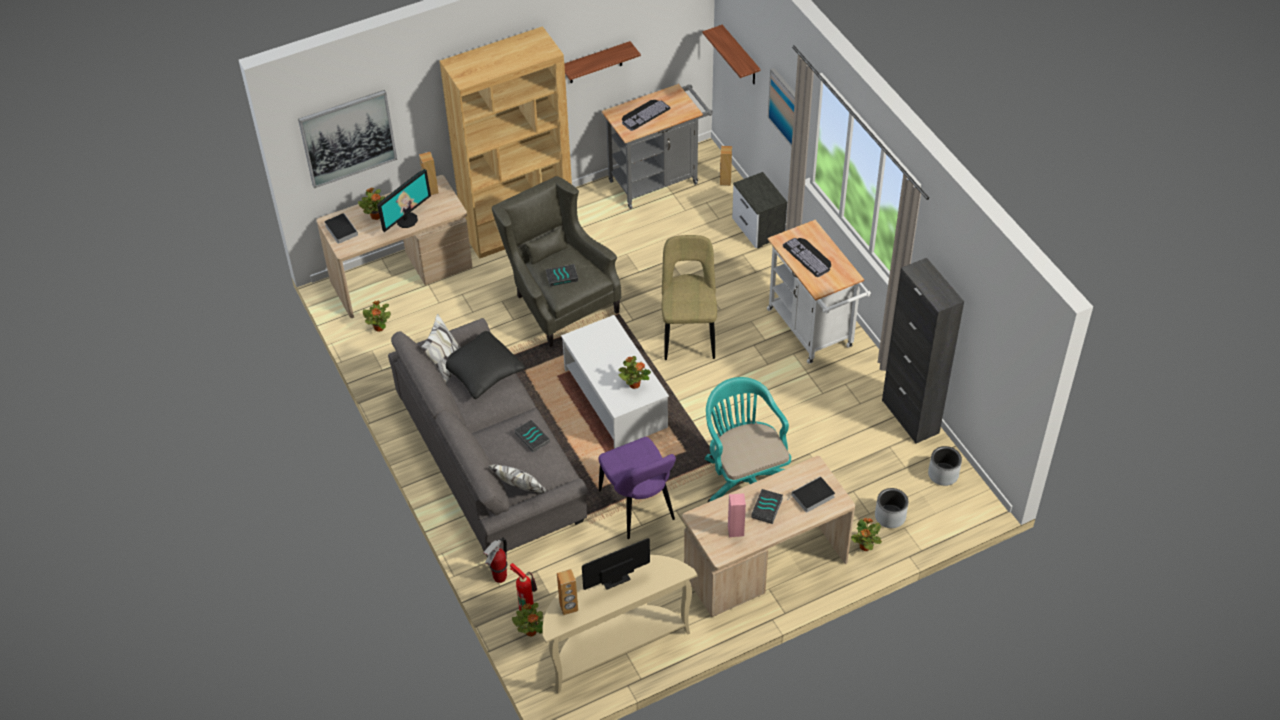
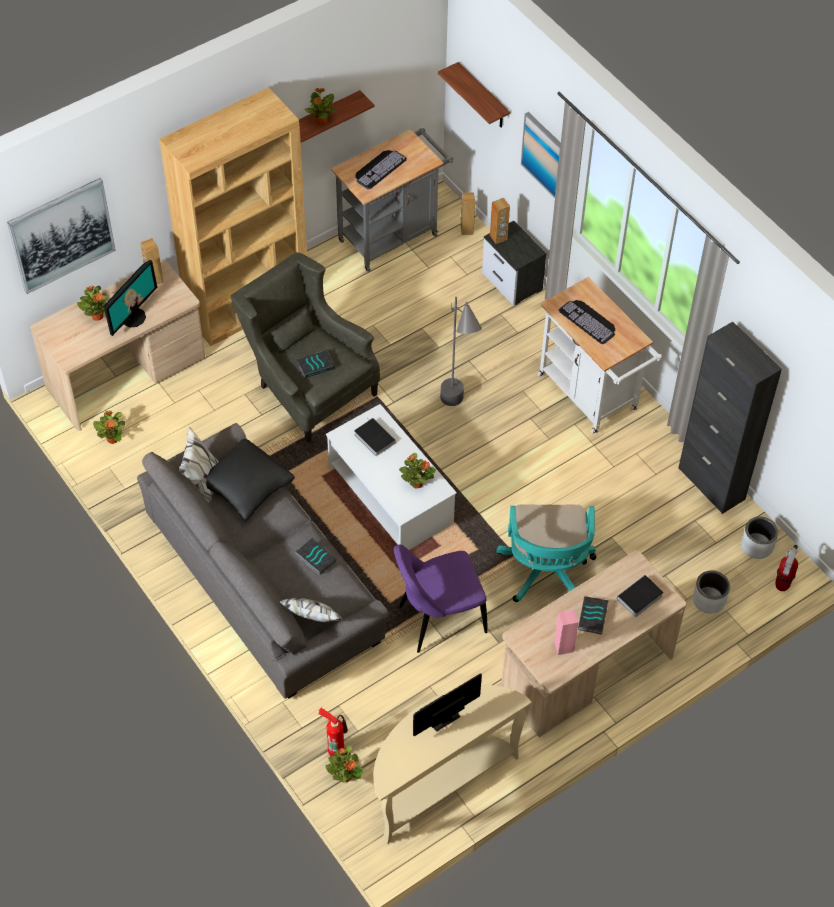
camera: 10 degrees left, 5 degrees up
book [324,213,358,244] -> book moved to [354,418,396,456]
fire extinguisher [483,538,507,583] -> fire extinguisher moved to [775,545,798,591]
brown speaker [557,569,578,615] -> brown speaker moved to [490,198,510,244]
purple chair [599,437,676,539] -> purple chair turned 105 degrees clockwise [394,544,487,653]
beige chair [662,235,717,360] -> grey floor lamp [440,297,482,406]
turquoise office chair [705,377,791,502] -> turquoise office chair turned 150 degrees counterclockwise [496,504,596,602]
potted plant [851,518,882,551] -> potted plant moved to [305,88,336,125]

